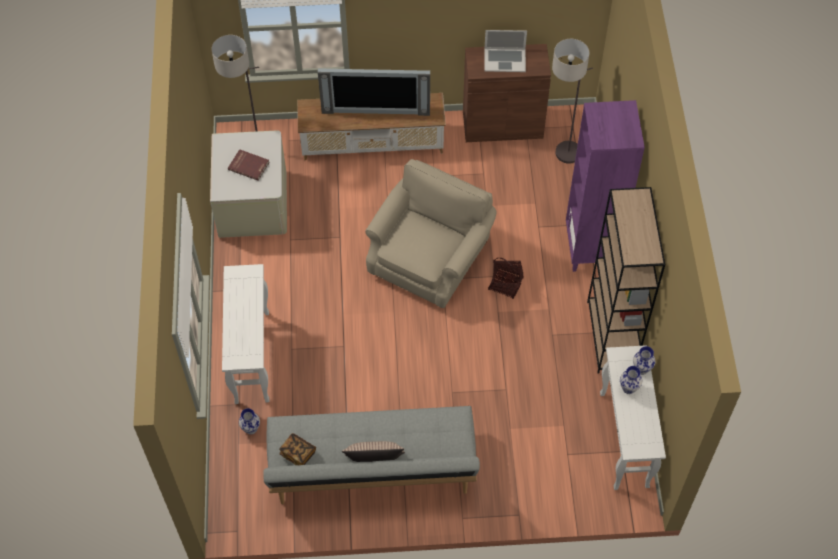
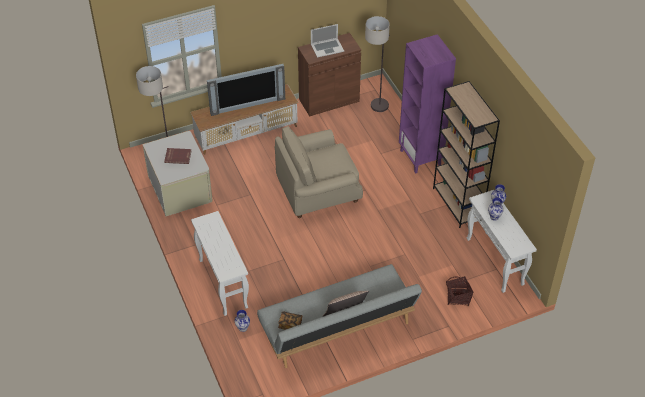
camera: 20 degrees left, 10 degrees down
beige armchair [365,159,496,308] -> beige armchair turned 120 degrees counterclockwise [275,126,363,218]
basket [488,258,523,299] -> basket moved to [446,276,474,306]

